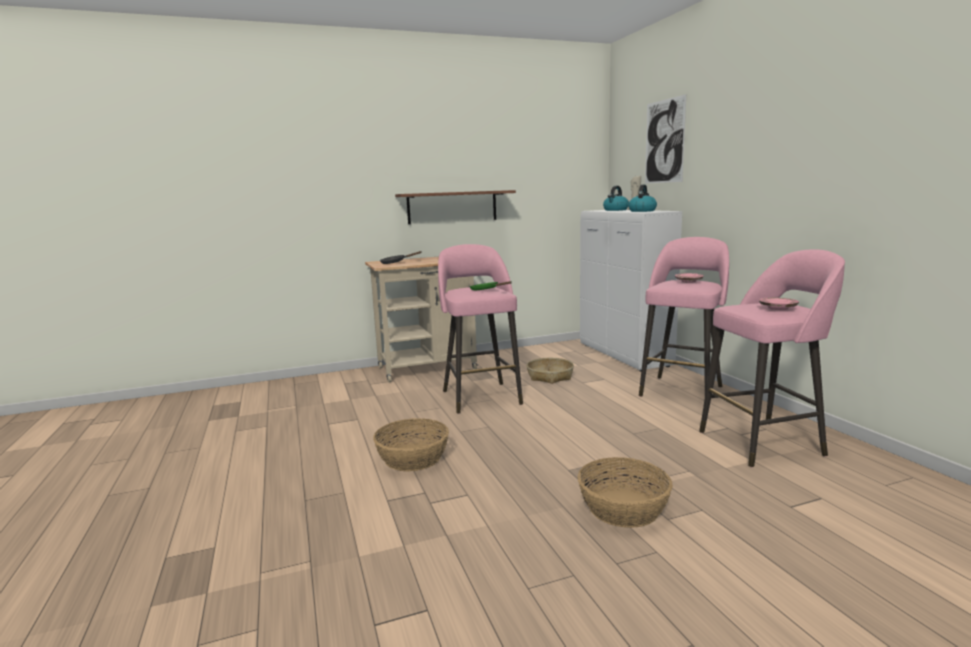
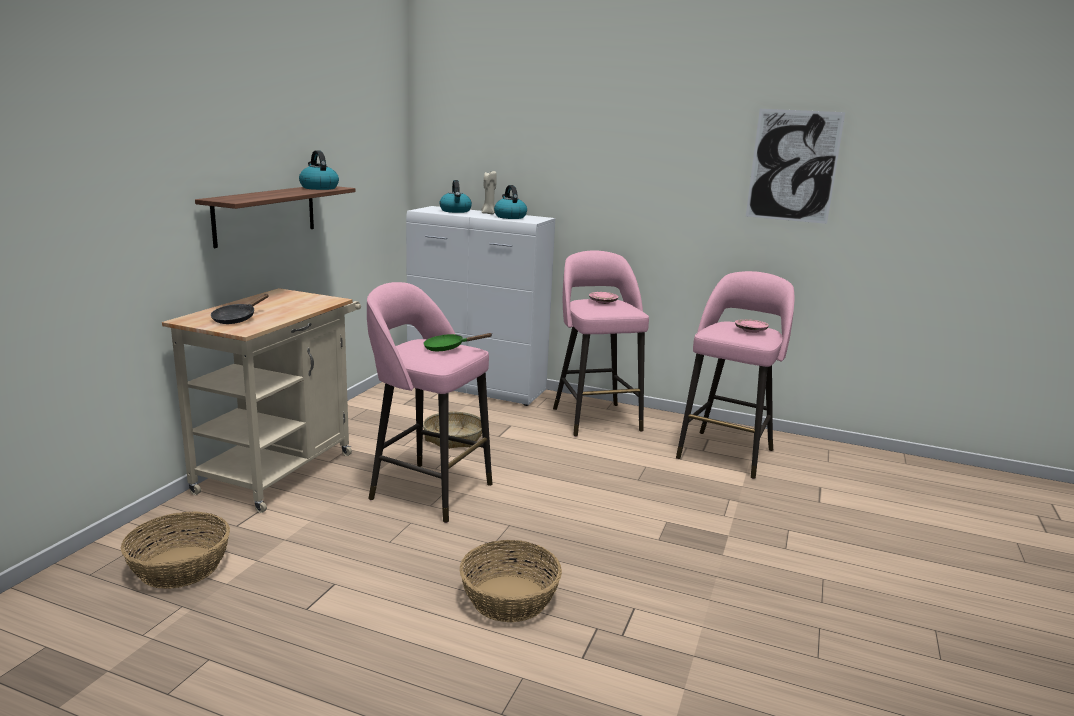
camera: 50 degrees left, 5 degrees up
basket [577,457,673,528] -> basket moved to [121,511,230,589]
picture [645,94,686,184] -> picture moved to [746,109,845,224]
none -> kettle [299,150,339,190]

